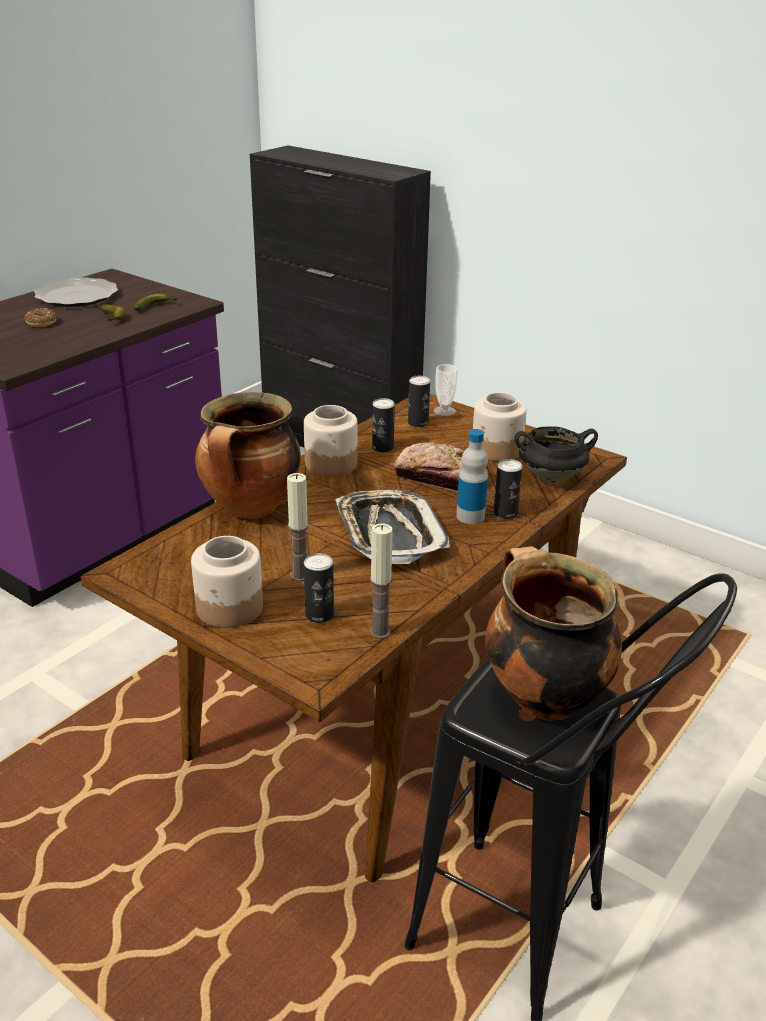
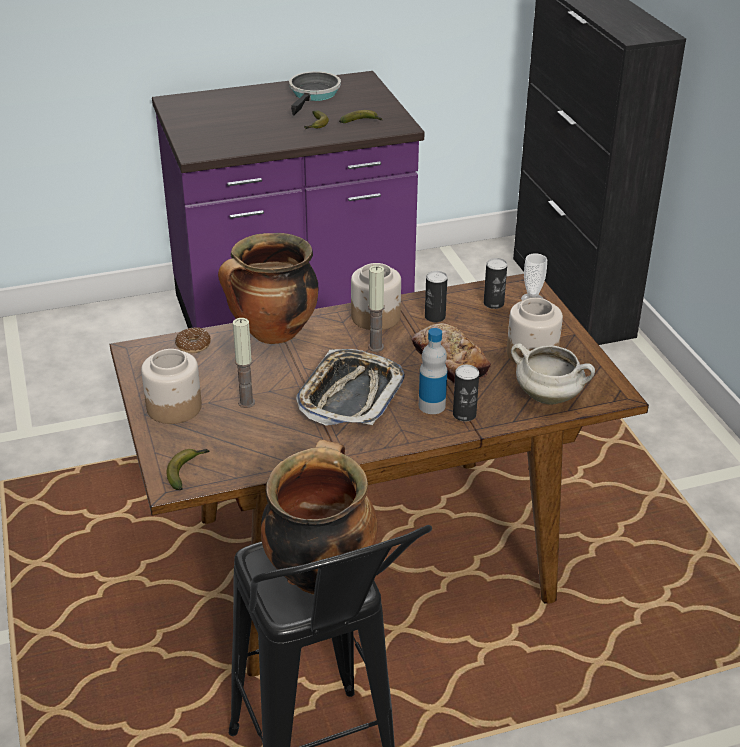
camera: 35 degrees right, 5 degrees up
donut [24,308,57,327] -> donut moved to [175,328,211,353]
plate [34,277,118,307] -> frying pan [289,71,341,115]
can [304,553,334,623] -> none
candle [370,524,392,639] -> candle moved to [368,265,385,352]
black cooking pot [514,426,598,482] -> white cooking pot [511,343,595,405]
none -> banana [167,449,209,490]

